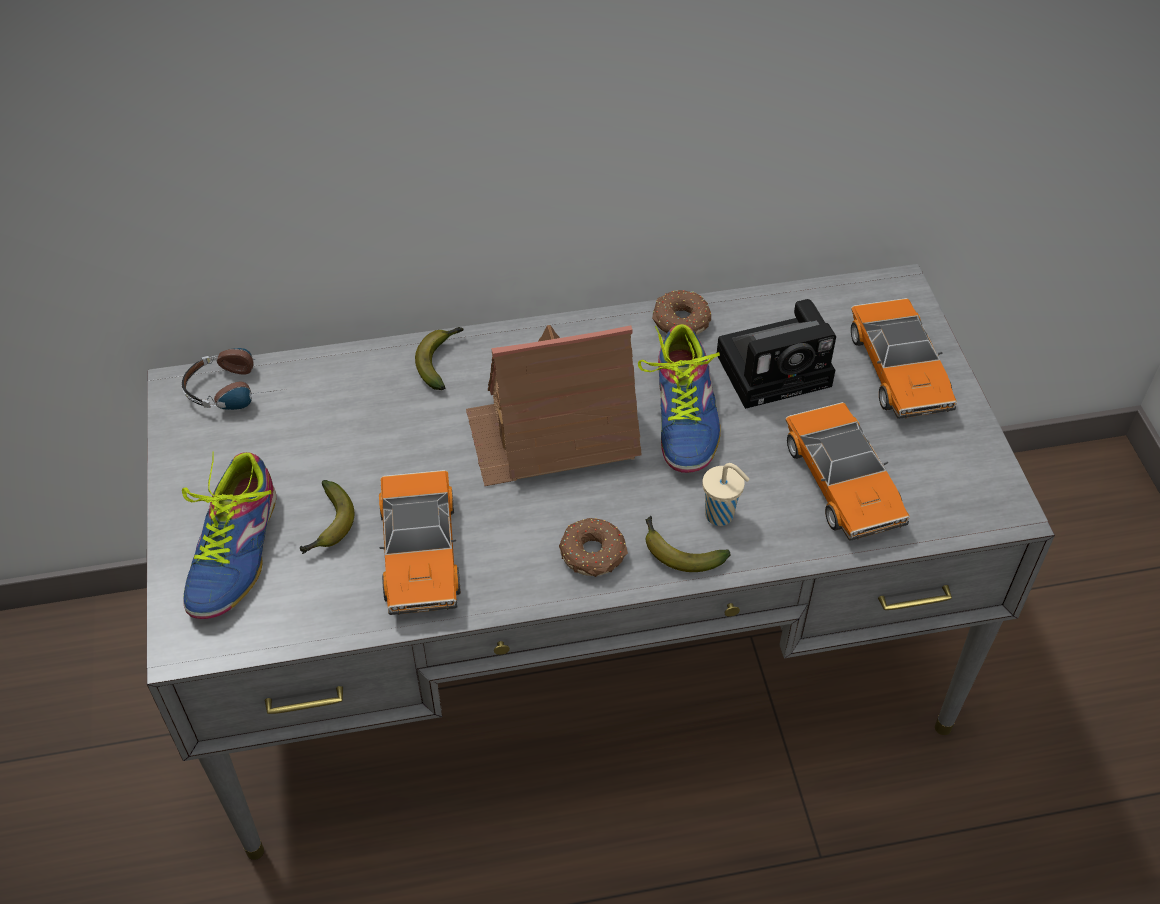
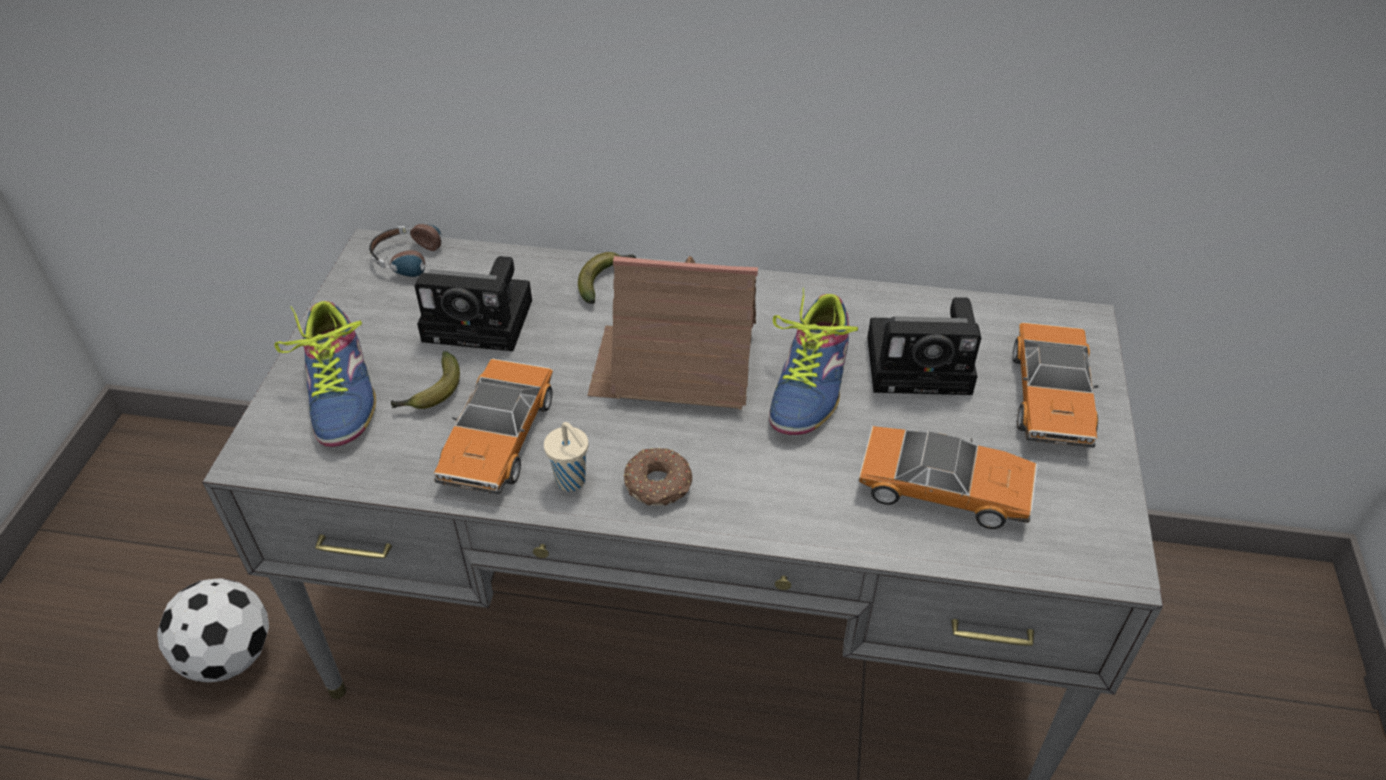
camera: 20 degrees right, 5 degrees down
shoe [182,452,276,619] -> shoe turned 45 degrees counterclockwise [274,301,376,447]
banana [645,516,731,572] -> none
donut [652,290,711,335] -> none
beige cup [702,463,750,526] -> beige cup moved to [544,422,588,491]
toy car [785,402,910,541] -> toy car turned 75 degrees counterclockwise [859,426,1037,529]
none -> football [157,578,269,683]
none -> camera [414,256,532,351]

